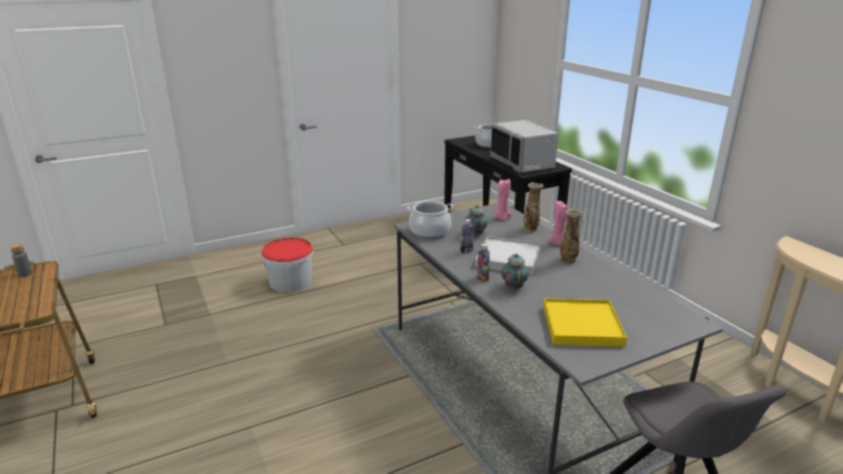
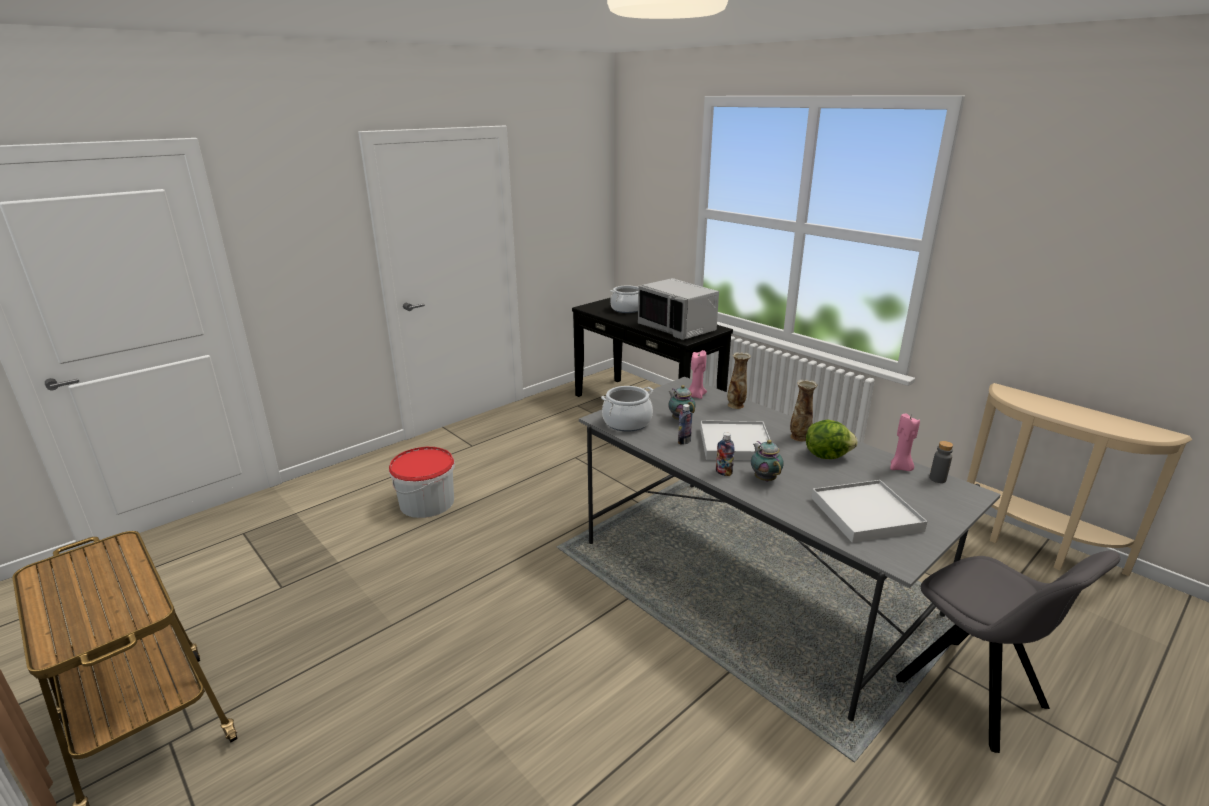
camera: 15 degrees left, 0 degrees up
grey bottle [11,244,32,277] -> grey bottle moved to [929,441,953,483]
yellow tray [543,299,627,347] -> white tray [812,480,928,543]
pink candle [548,201,568,245] -> pink candle moved to [890,413,920,471]
none -> lettuce [806,420,858,459]

